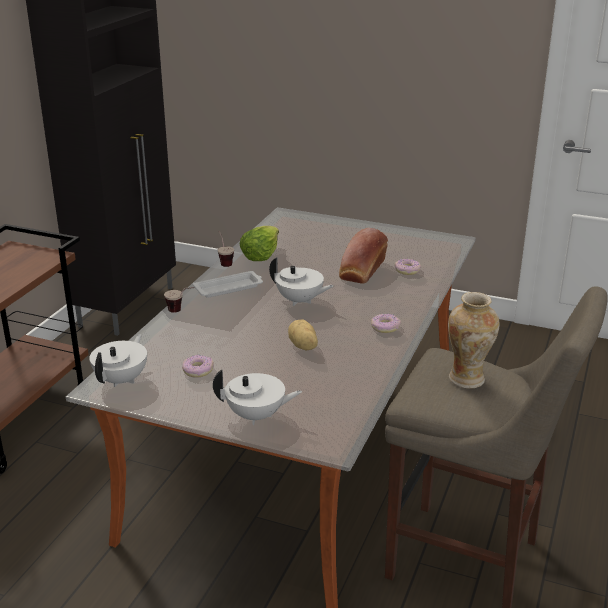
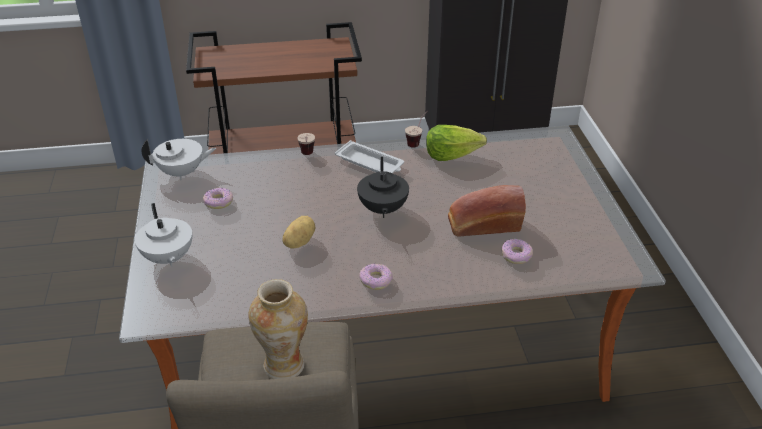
camera: 60 degrees right, 10 degrees up
white teapot [269,257,334,306] -> black teapot [357,157,409,218]

